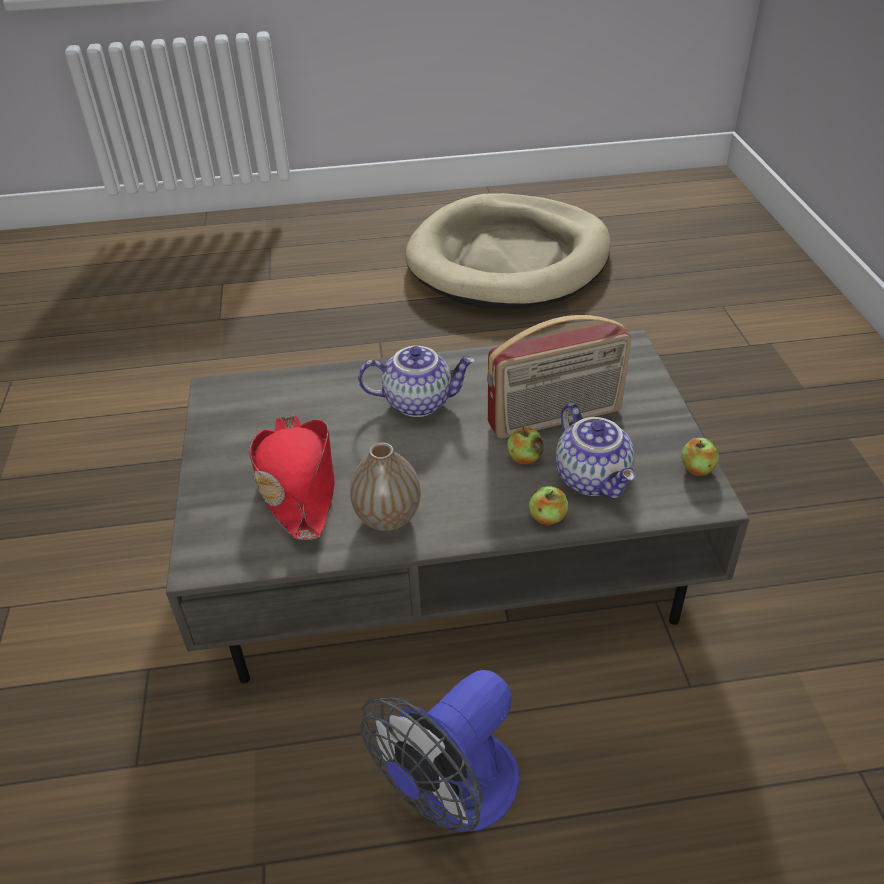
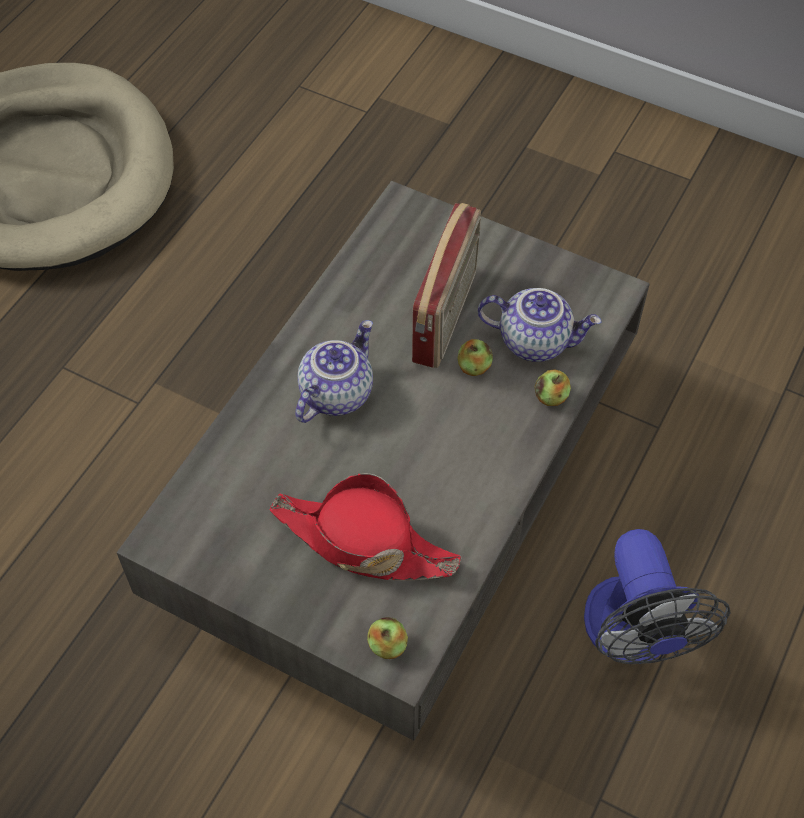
camera: 55 degrees left, 15 degrees up
vase [350,443,420,531] -> none
apple [681,438,719,476] -> apple moved to [367,617,408,659]

